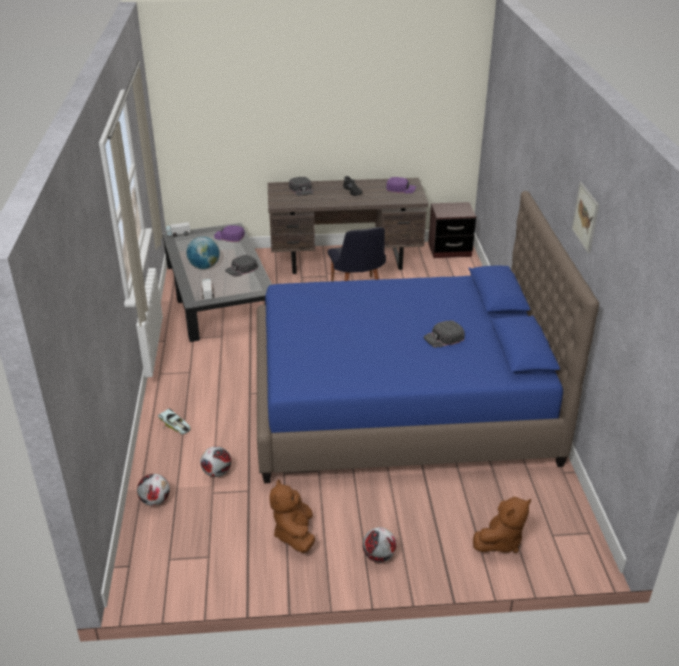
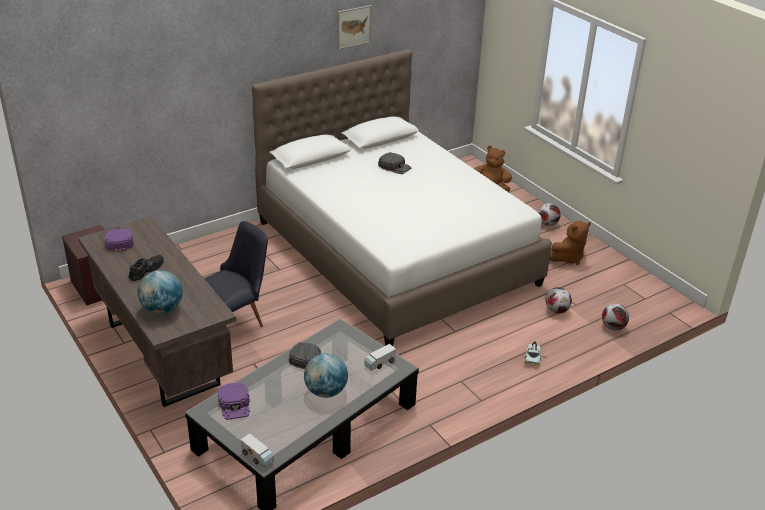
camera: 120 degrees left, 0 degrees up
blue bed [257,191,599,483] -> white bed [252,49,552,346]
black cap [289,177,314,196] -> globe [138,270,183,314]

